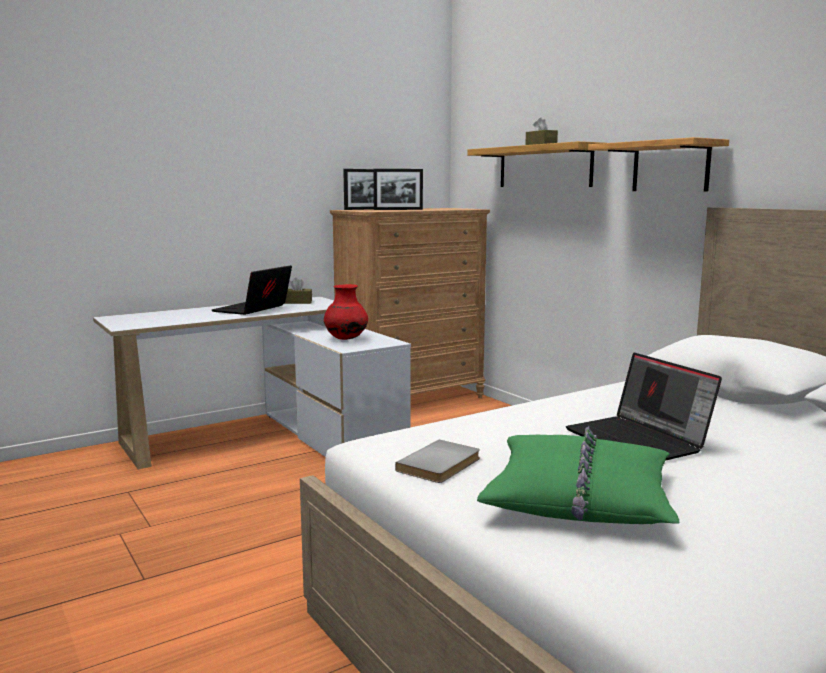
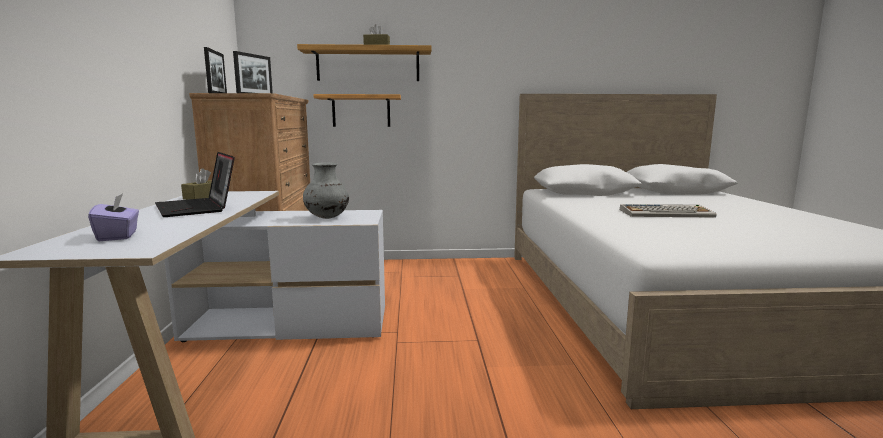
camera: 60 degrees left, 0 degrees up
red vase [324,284,368,340] -> grey vase [303,162,349,219]
grey book [395,440,480,483] -> none
green pillow [477,426,679,524] -> none
laptop [566,353,722,461] -> keyboard [620,204,717,218]
shelf [588,137,729,192] -> shelf moved to [313,94,401,127]
none -> purple tissue box [88,193,139,241]

